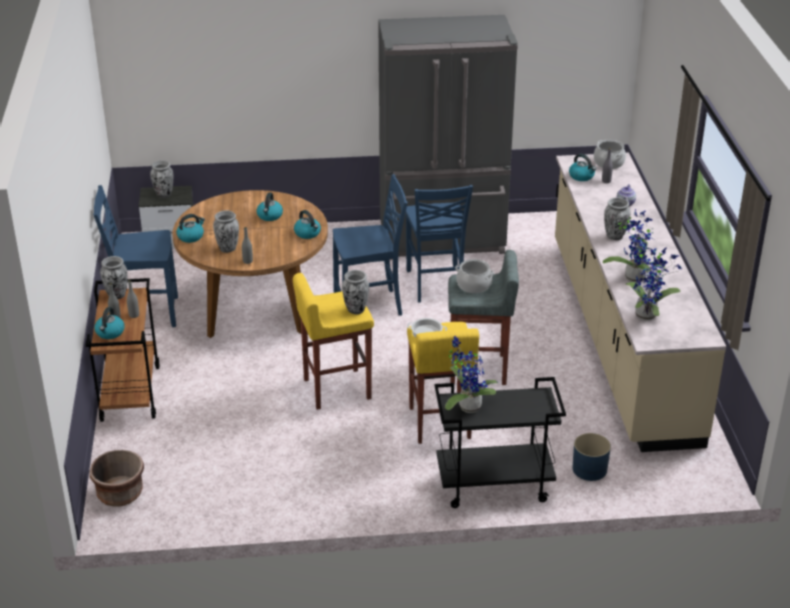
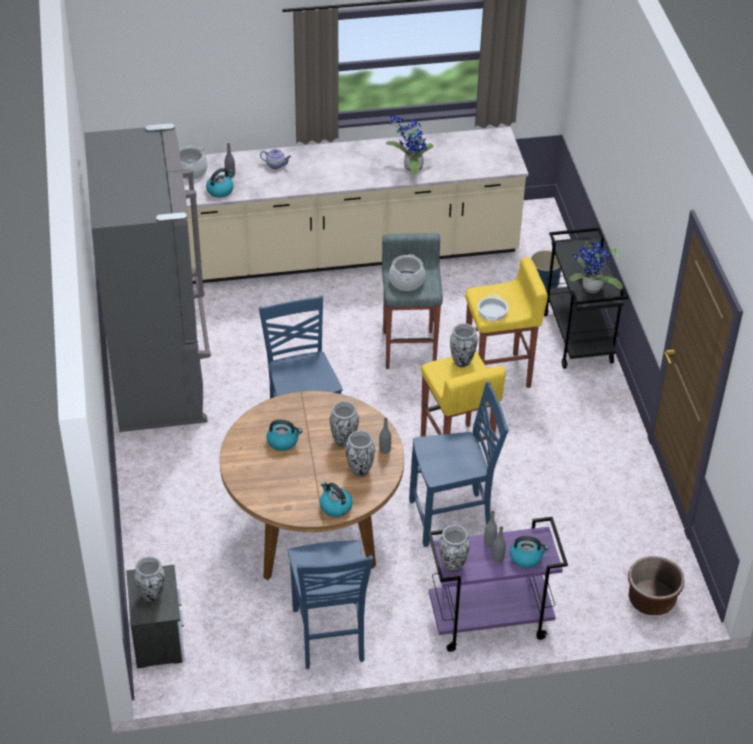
camera: 95 degrees left, 10 degrees up
brown cart [86,278,160,422] -> purple cart [428,517,568,652]
kettle [294,210,321,239] -> none
blue chair [406,185,473,303] -> blue chair moved to [409,381,508,547]
vase [604,197,631,240] -> vase moved to [330,401,359,447]
potted plant [626,247,682,321] -> none

